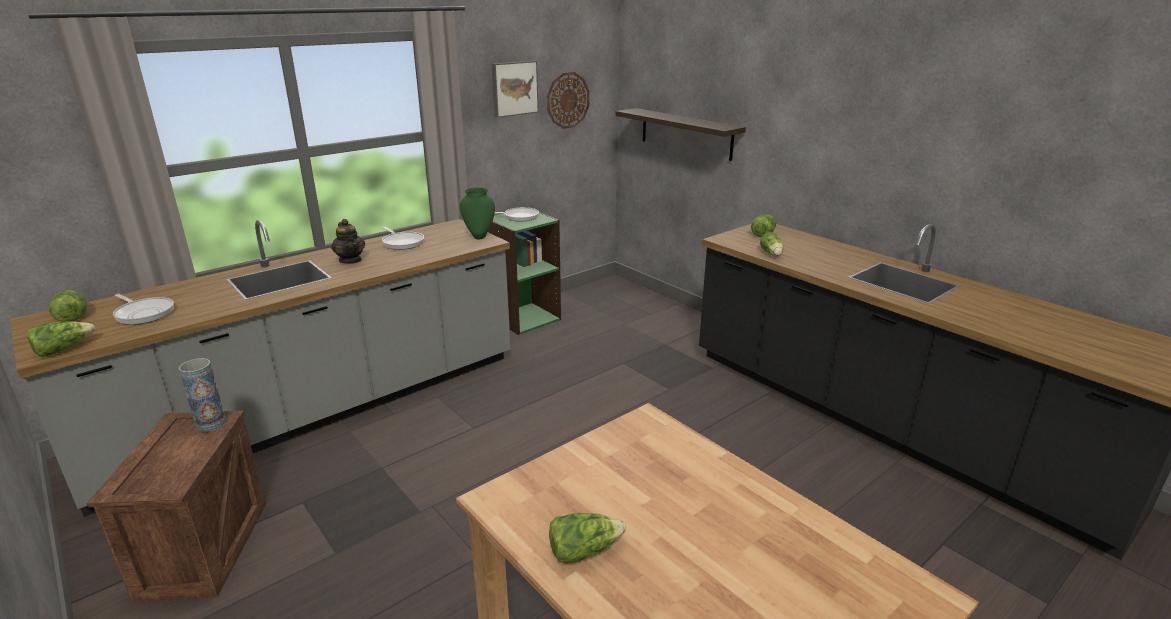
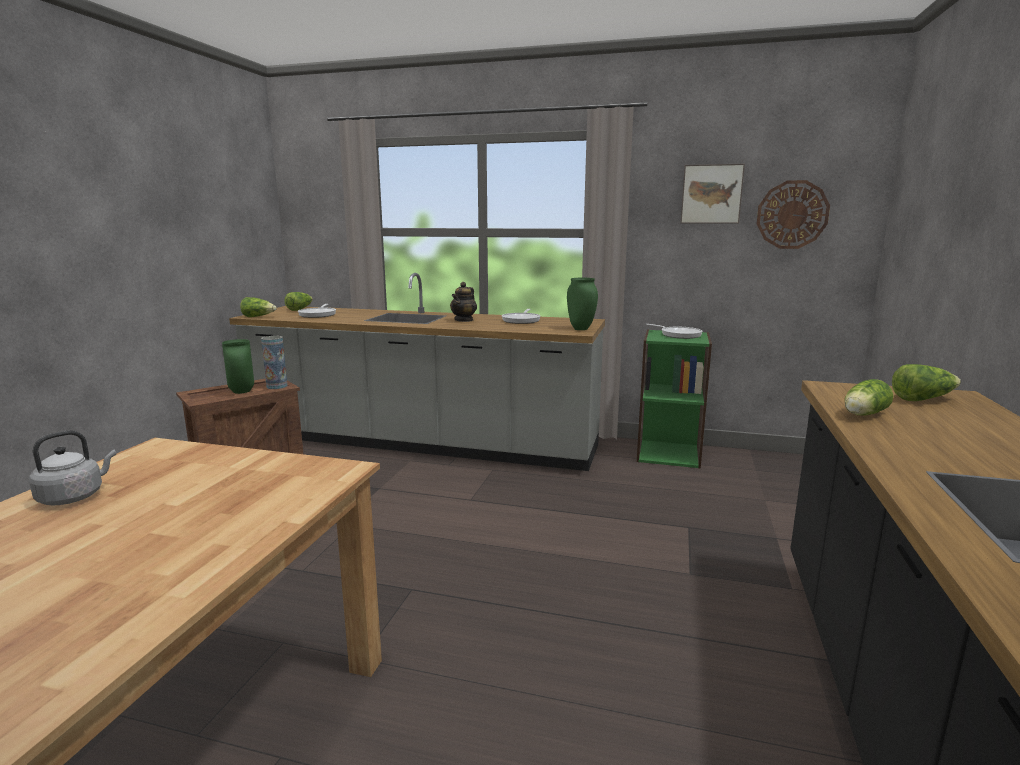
camera: 55 degrees right, 10 degrees down
lettuce [549,513,626,563] -> grey kettle [29,430,116,506]
shelf [615,108,746,161] -> none
none -> green vase [222,339,254,394]

